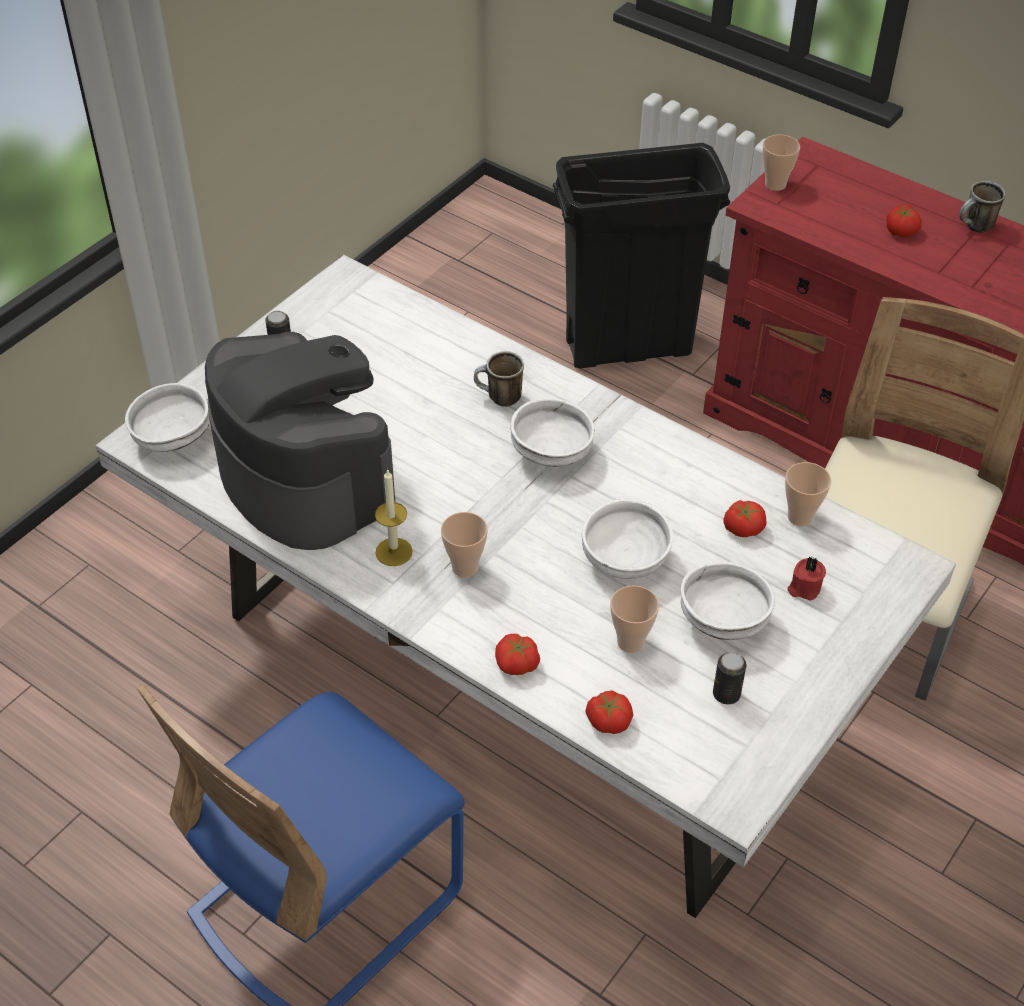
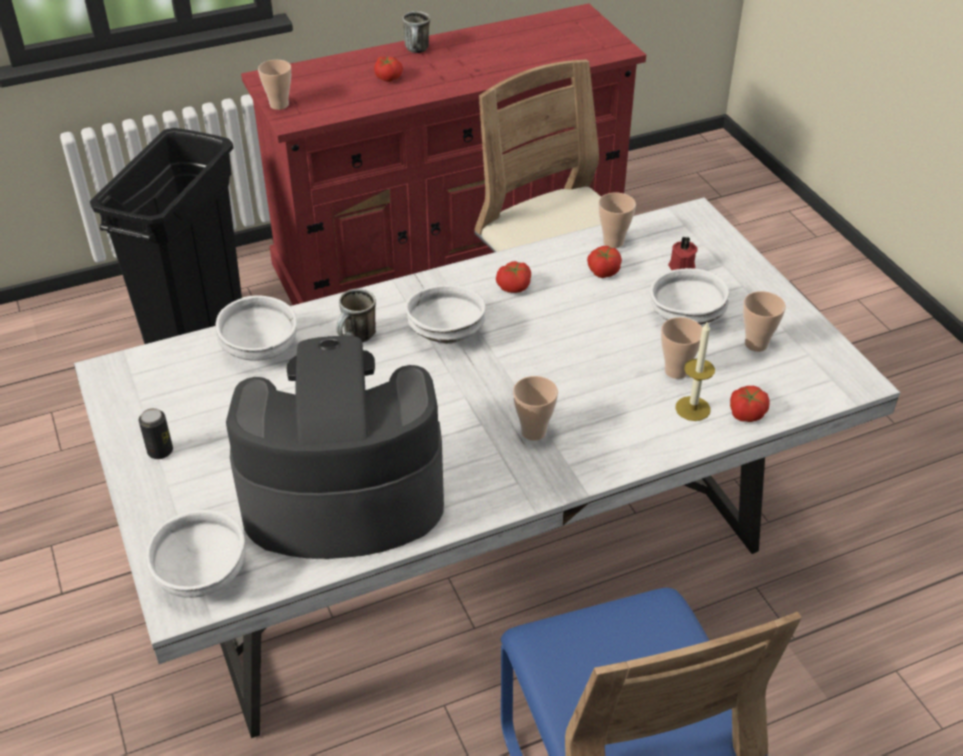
camera: 60 degrees left, 5 degrees down
candle [375,469,413,566] -> candle moved to [675,321,715,421]
tomato [495,634,540,675] -> tomato moved to [496,261,531,293]
white bowl [582,499,673,579] -> white bowl moved to [215,296,297,361]
can [713,652,746,705] -> cup [743,291,786,352]

